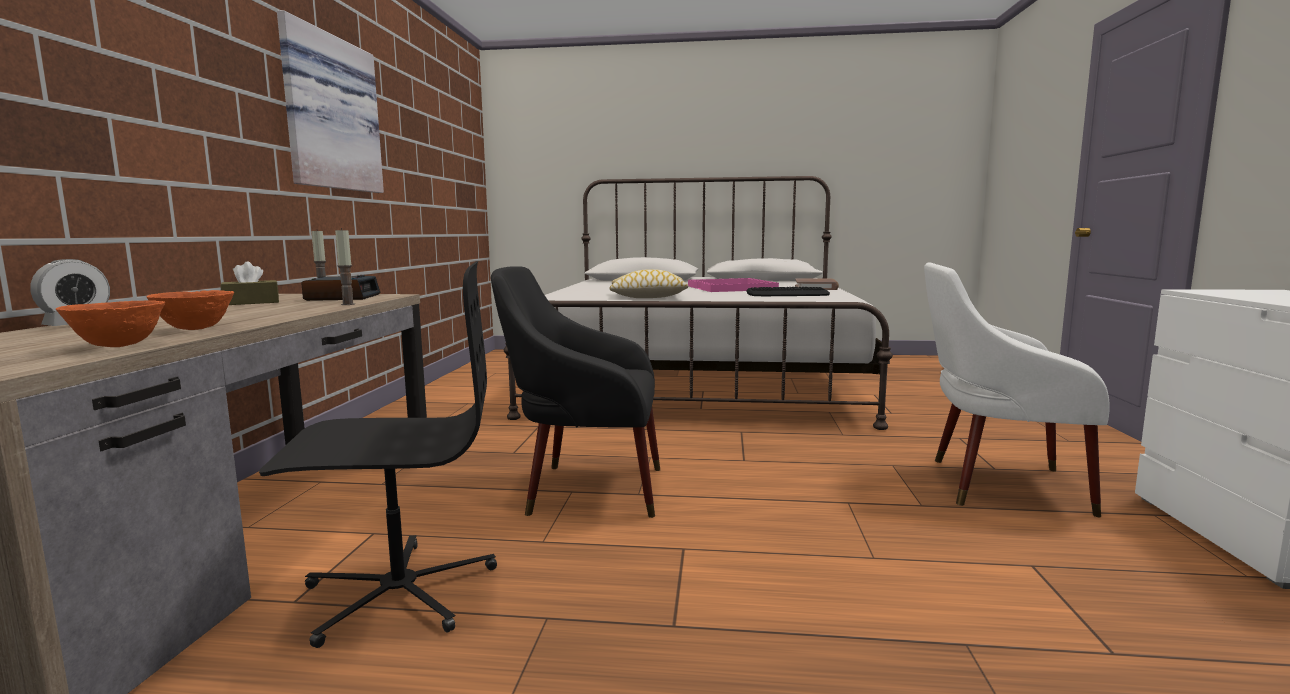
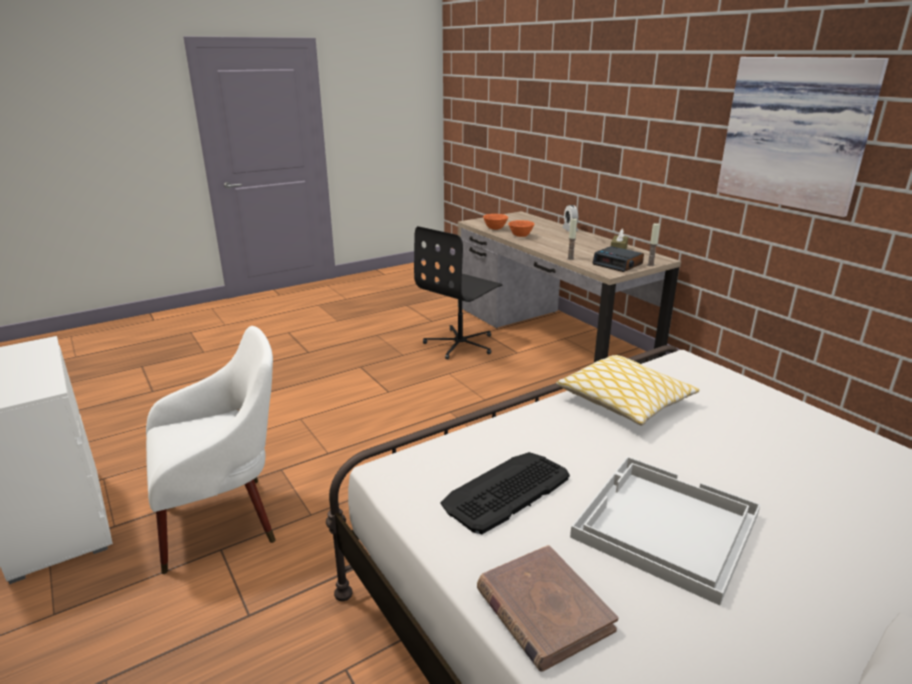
camera: 140 degrees right, 15 degrees up
black armchair [491,266,660,518] -> none
pink tray [688,278,779,292] -> white tray [570,456,761,606]

